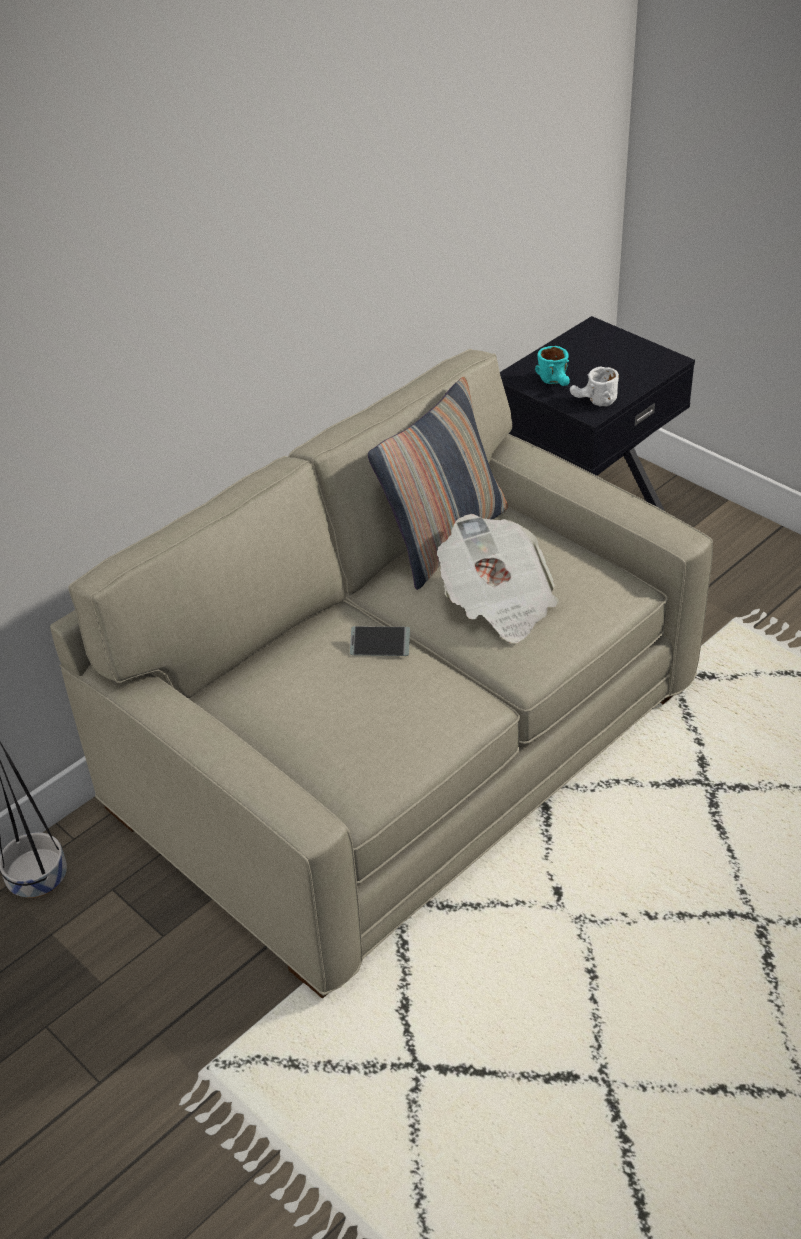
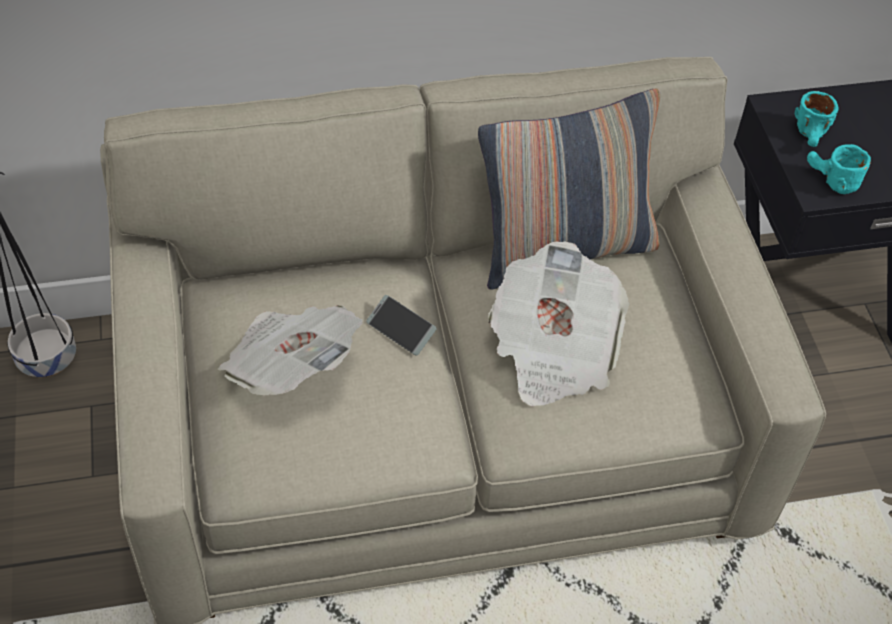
camera: 30 degrees right, 10 degrees up
white mug [570,367,619,407] -> turquoise mug [807,144,871,194]
none -> newspaper [218,305,363,396]

